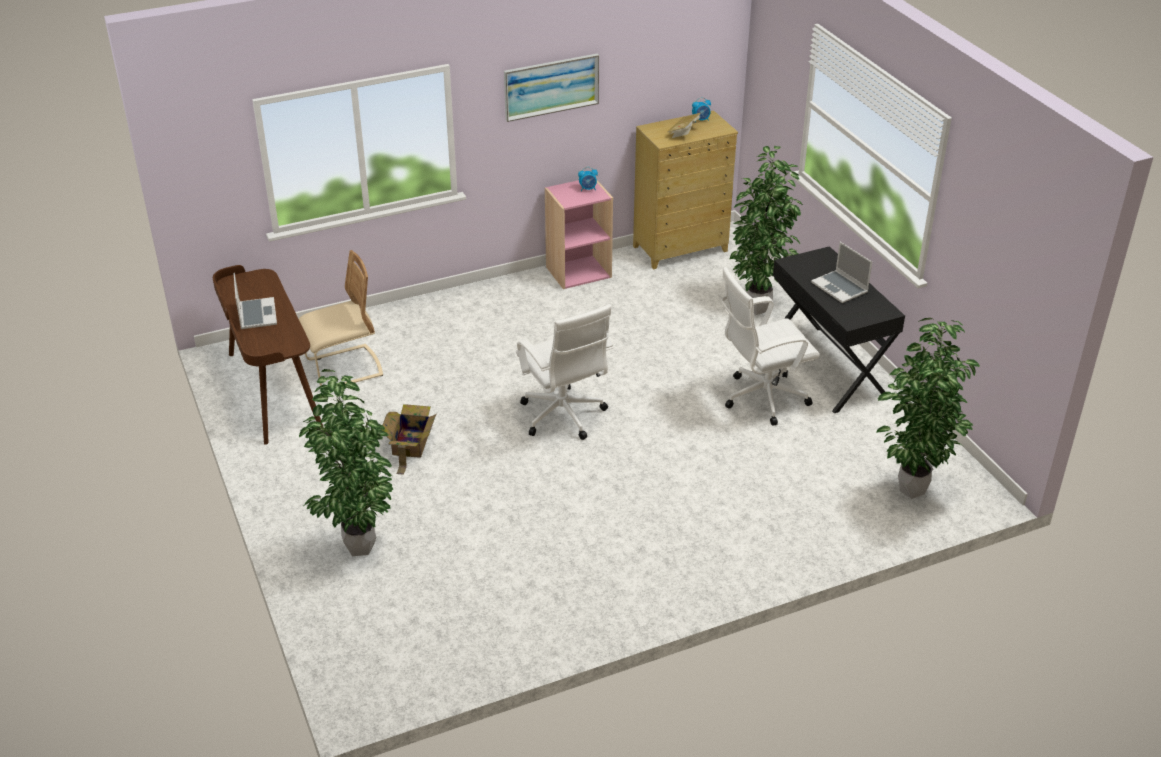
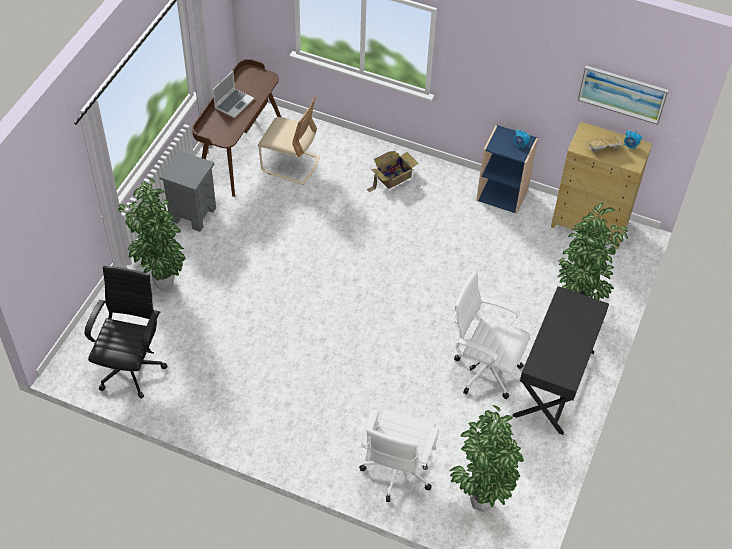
camera: 45 degrees right, 15 degrees up
cardboard box [381,404,436,475] -> cardboard box moved to [367,151,419,193]
picture [504,54,599,122] -> picture moved to [578,66,669,125]
white office chair [516,304,614,440] -> white office chair moved to [359,409,439,502]
pink bookcase [545,180,613,289] -> blue bookcase [476,125,538,214]
laptop [811,242,872,303] -> none
none -> black office chair [84,266,168,398]
none -> grey nightstand [159,151,216,232]

